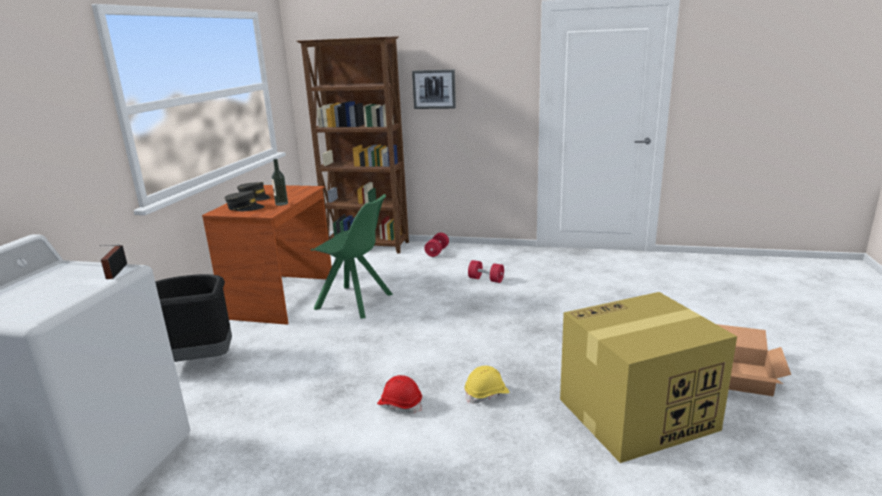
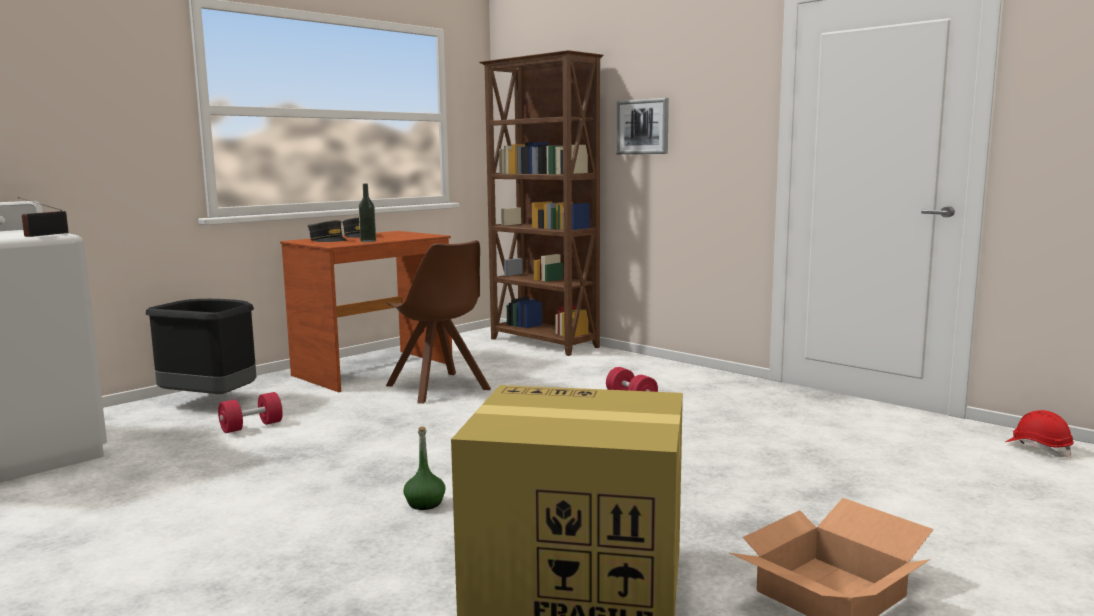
camera: 30 degrees right, 10 degrees down
green chair [311,194,393,319] -> brown chair [386,240,491,404]
red hard hat [377,375,422,414] -> red hard hat moved to [1006,410,1074,458]
red dumbbell [424,233,449,257] -> red dumbbell moved to [218,392,283,433]
yellow hard hat [464,366,509,404] -> green bottle [403,426,445,510]

